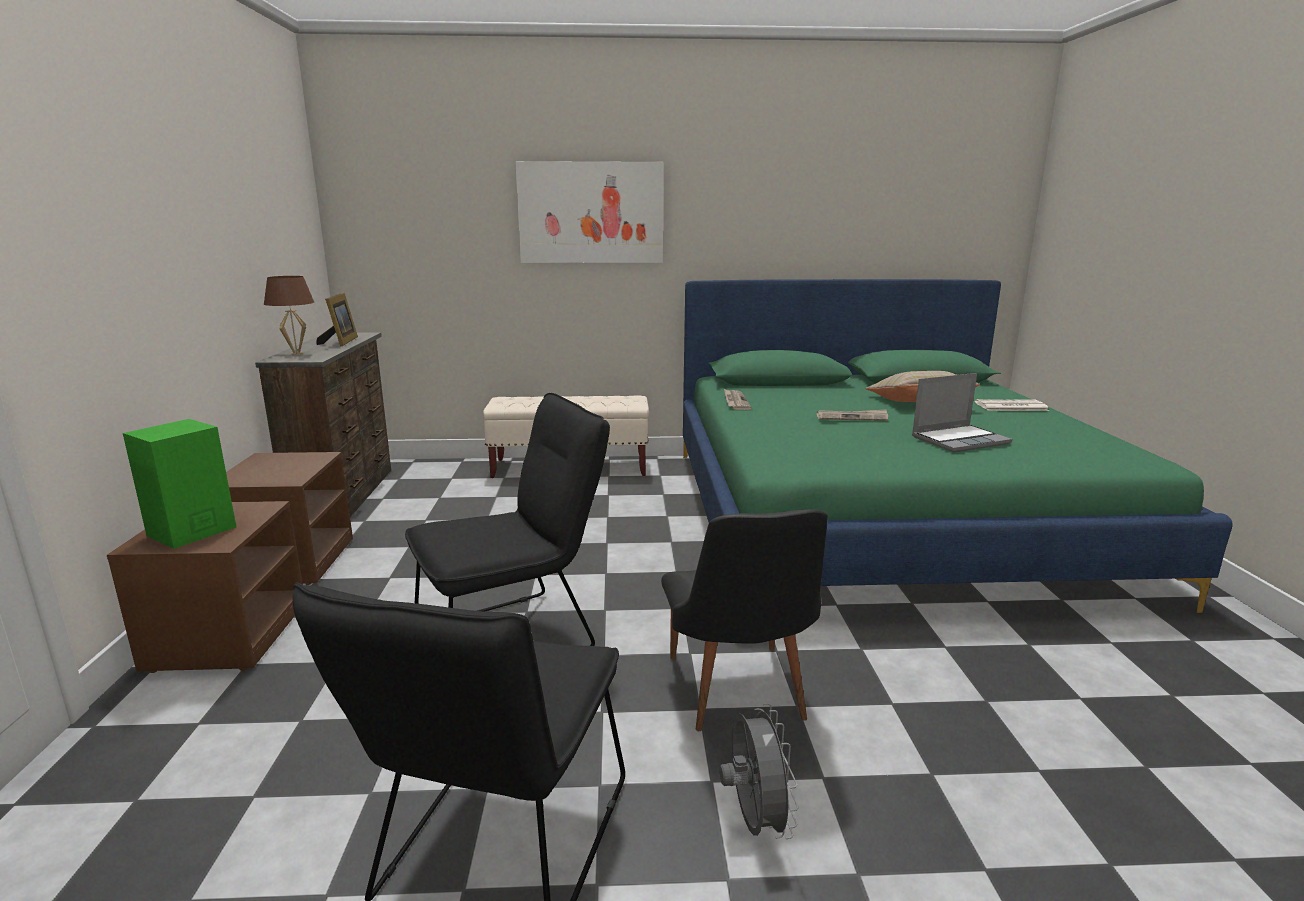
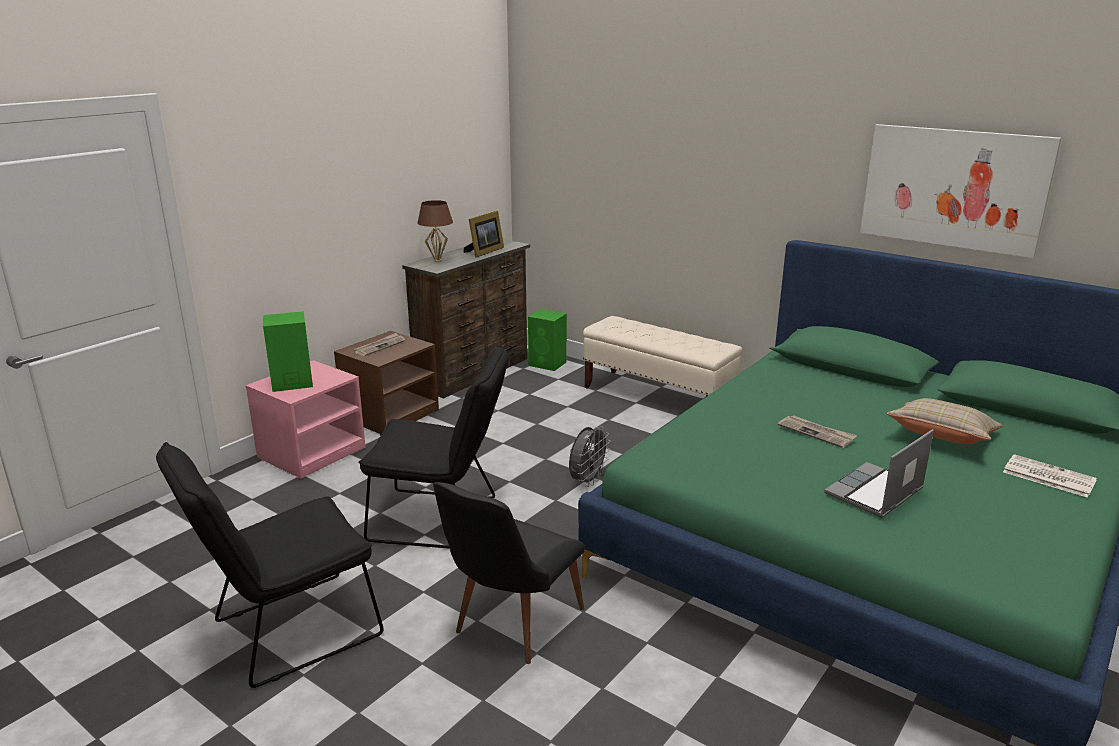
camera: 40 degrees right, 5 degrees up
brown nightstand [107,501,303,673] -> pink nightstand [245,360,365,479]
picture [515,161,663,263] -> picture moved to [860,124,1061,258]
grey fan [720,703,799,839] -> grey fan moved to [569,426,610,487]
newspaper [724,389,752,410] -> newspaper moved to [355,333,405,356]
laptop [912,373,1012,453] -> laptop turned 120 degrees clockwise [824,429,934,518]
none -> green speaker [528,309,567,371]

